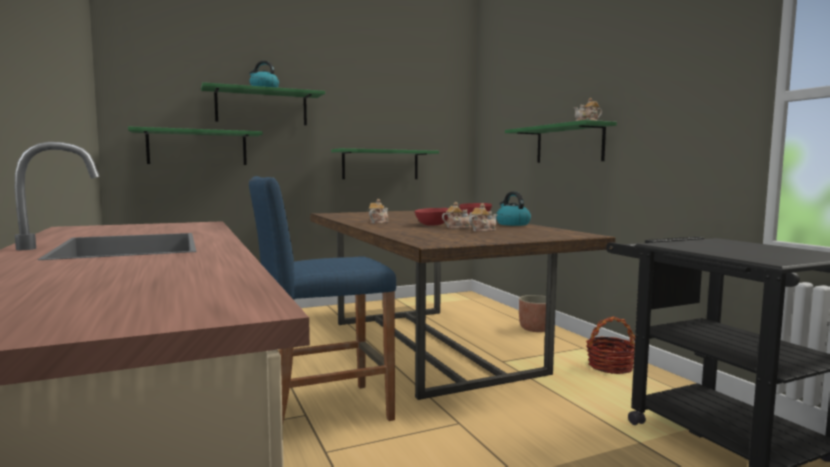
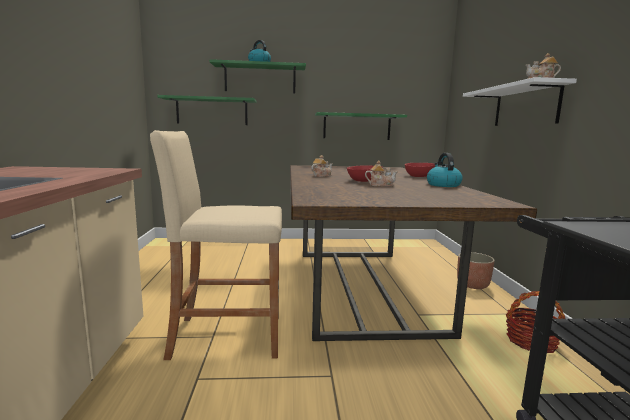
camera: 20 degrees right, 5 degrees up
blue stool [249,176,396,422] -> beige stool [150,130,282,360]
teapot [469,203,498,232] -> none
green shelf [505,120,617,163] -> white shelf [463,77,577,126]

